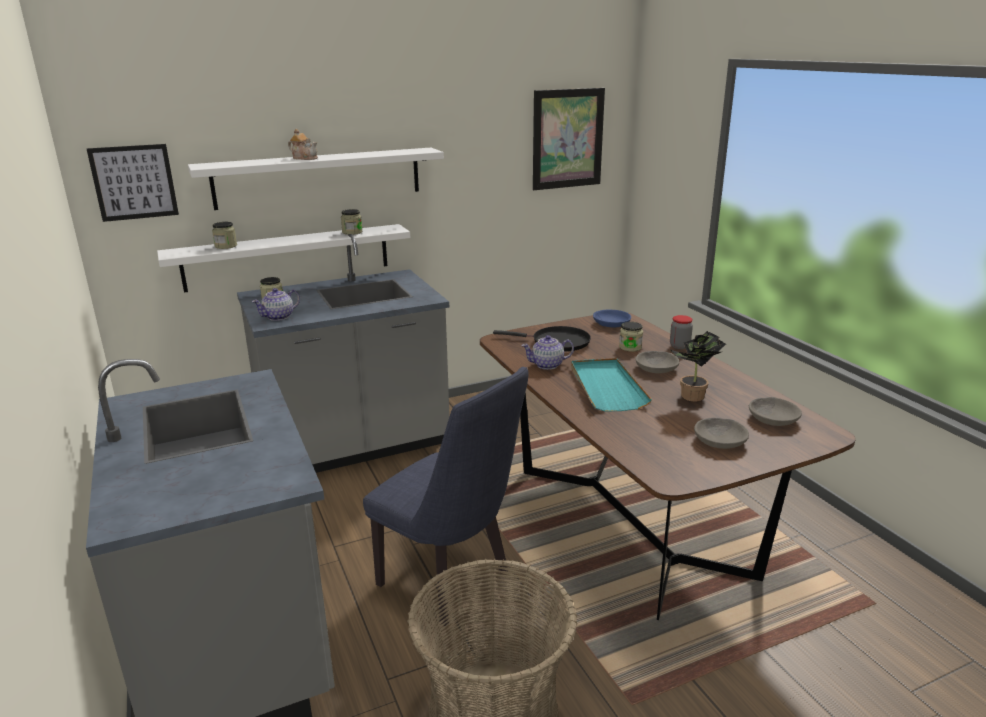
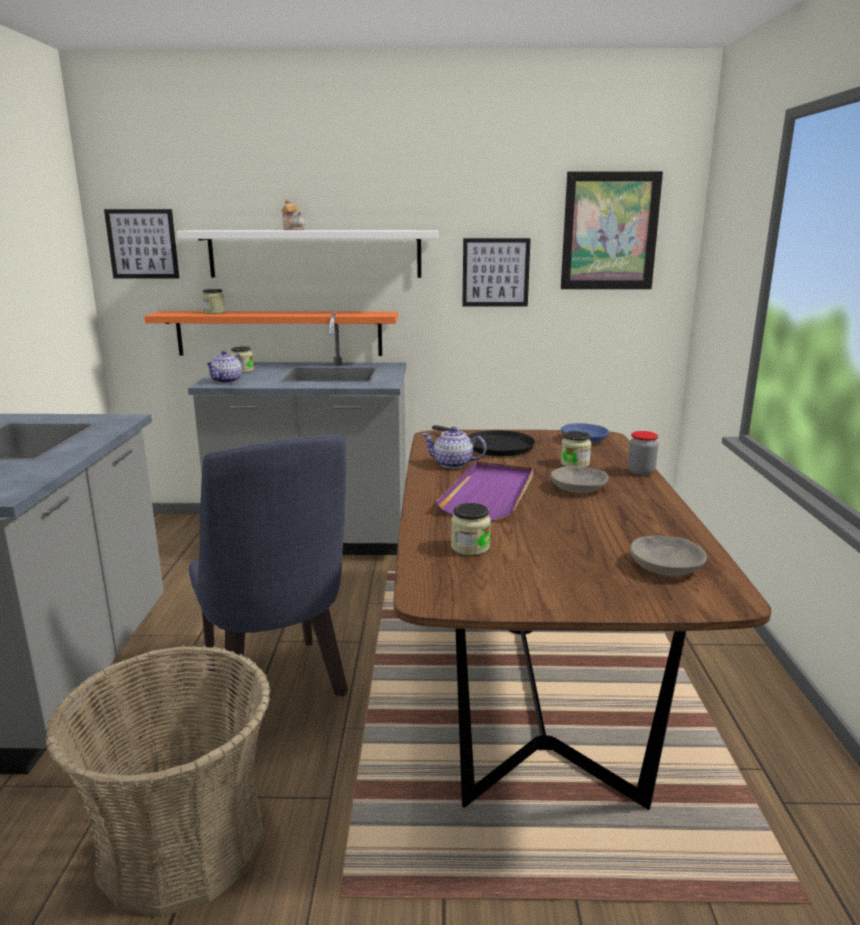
camera: 25 degrees right, 5 degrees down
white shelf [157,224,410,293] -> orange shelf [144,311,398,356]
teapot [252,288,300,321] -> teapot turned 45 degrees counterclockwise [206,350,243,384]
jar [341,209,362,235] -> jar moved to [451,503,491,555]
turquoise tray [571,358,652,412] -> purple tray [435,462,533,521]
potted plant [671,331,726,401] -> none
grey bowl [694,418,749,449] -> none
none -> picture [462,238,531,307]

